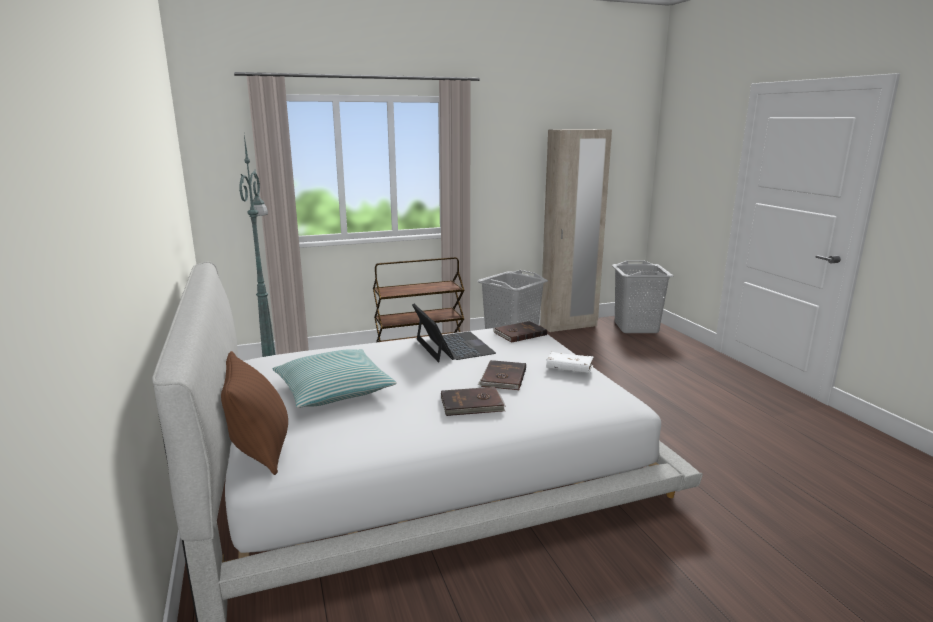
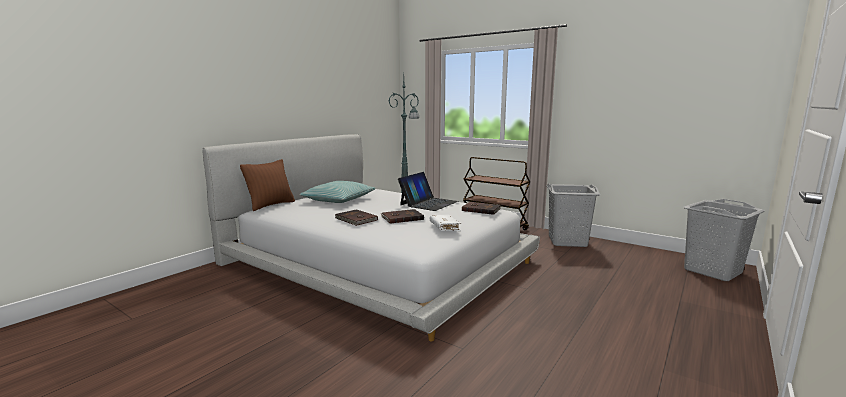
camera: 55 degrees right, 5 degrees down
beige wardrobe [540,129,612,332] -> none

